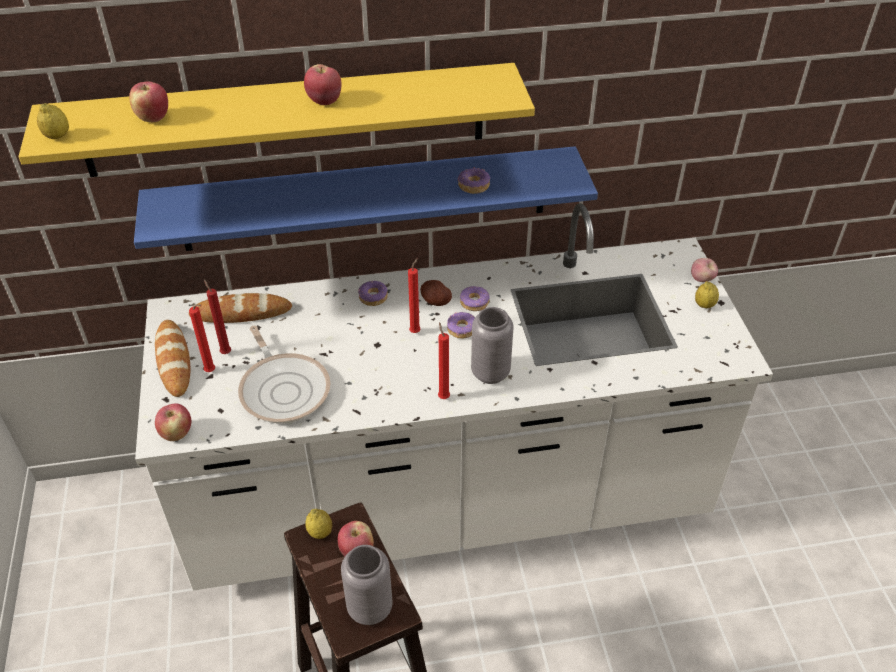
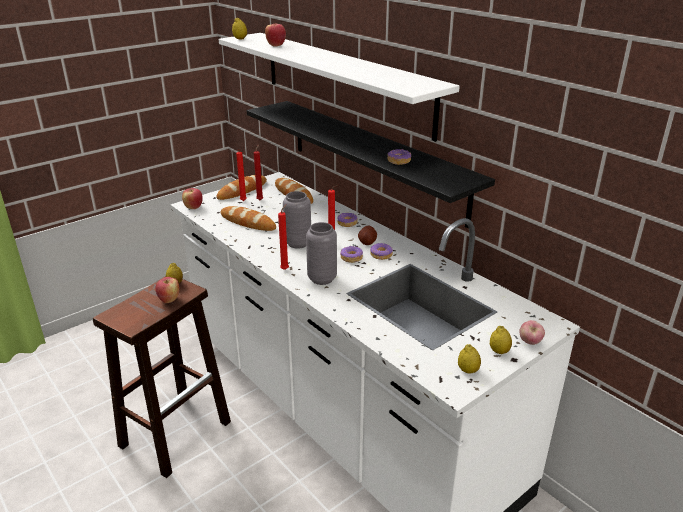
camera: 60 degrees right, 15 degrees down
yellow shelf [19,63,535,177] -> white shelf [219,33,460,142]
blue shelf [134,146,598,251] -> black shelf [247,101,495,229]
frying pan [238,326,331,423] -> bread [221,206,276,231]
apple [304,64,342,105] -> none
grey vase [341,545,393,625] -> grey vase moved to [283,191,311,249]
none -> lemon [458,344,481,374]

